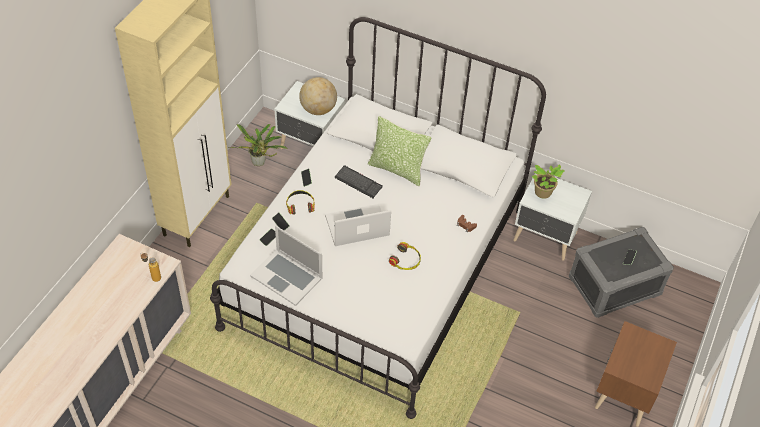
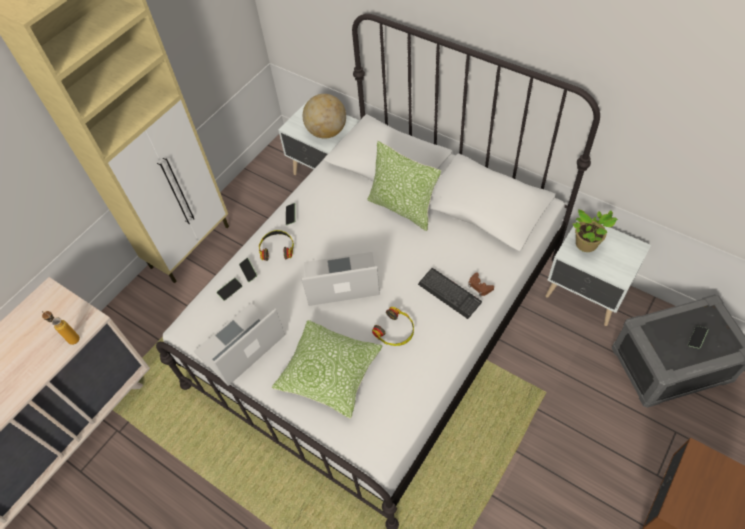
camera: 15 degrees right, 5 degrees up
potted plant [228,124,288,166] -> none
laptop [250,225,322,306] -> laptop turned 90 degrees clockwise [194,303,285,386]
keyboard [334,165,383,198] -> keyboard moved to [418,268,482,319]
none -> pillow [271,320,383,419]

